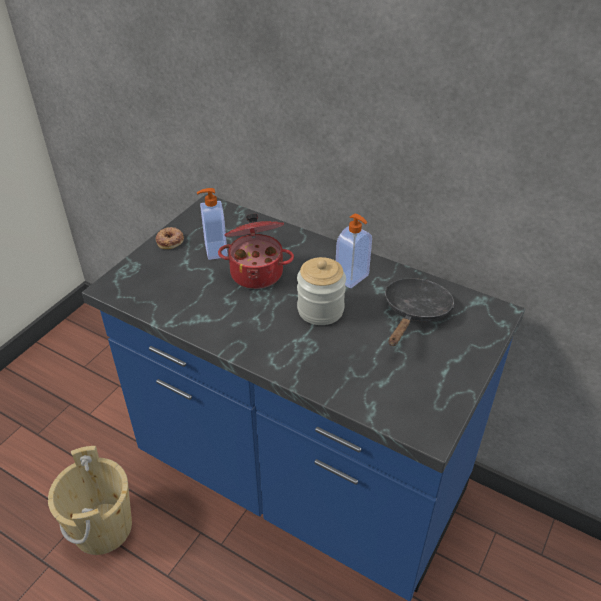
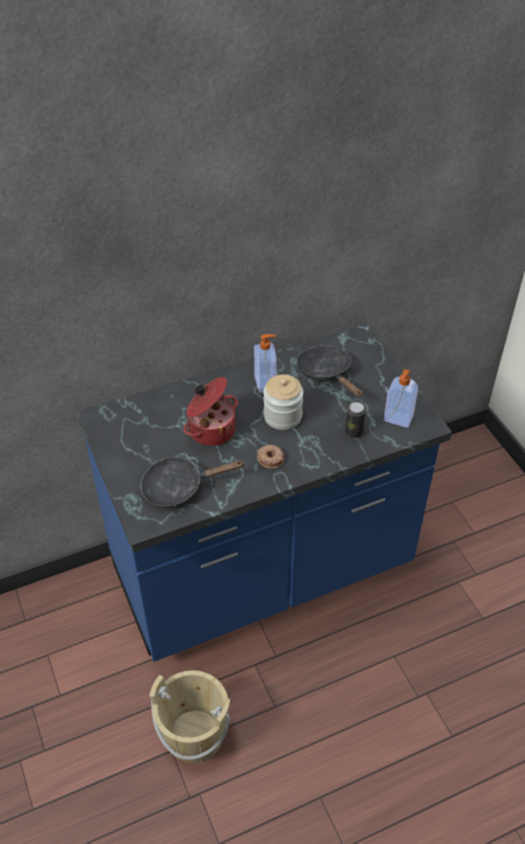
camera: 55 degrees left, 5 degrees up
donut [156,227,184,249] -> donut moved to [257,445,284,469]
soap dispenser [197,188,228,260] -> soap dispenser moved to [384,369,418,428]
none -> black frying pan [141,457,246,508]
none -> can [345,402,366,438]

